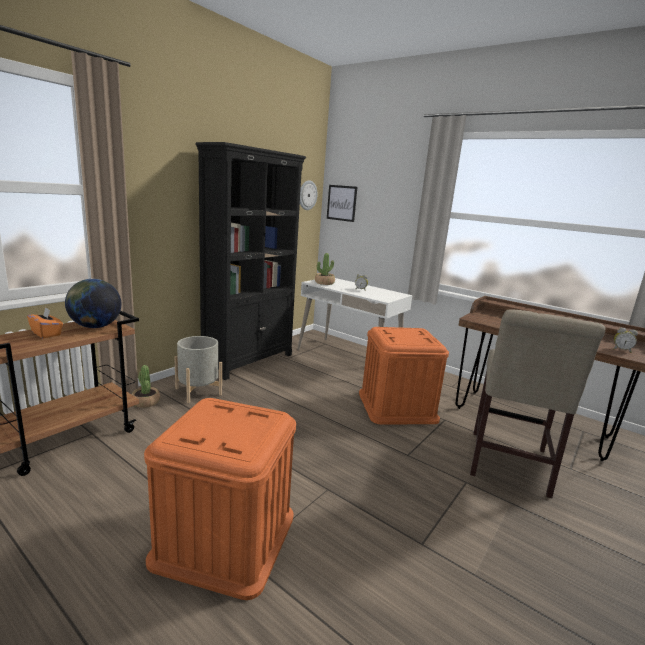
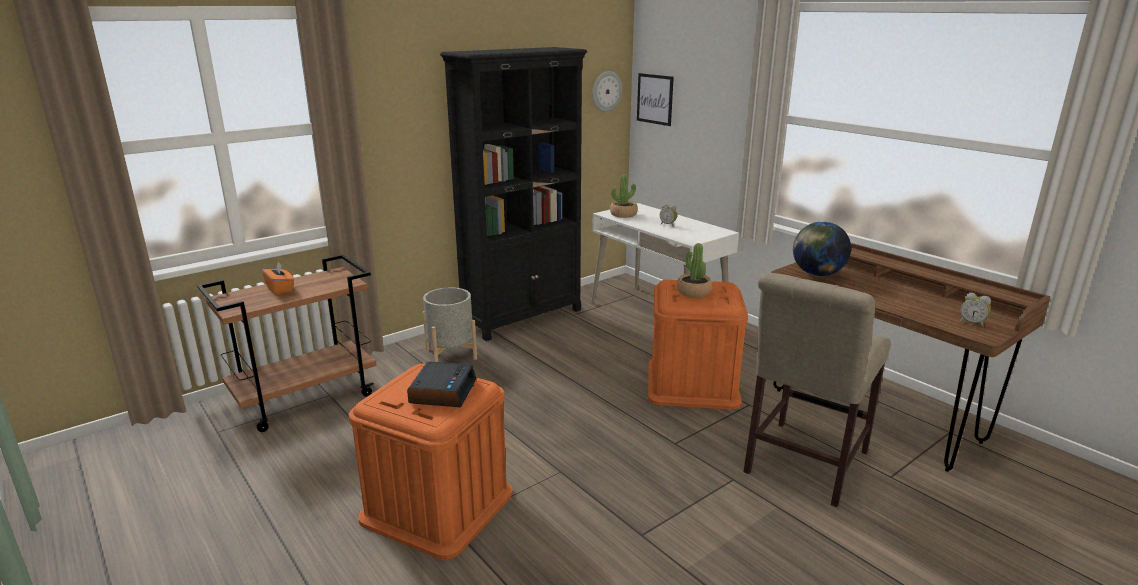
camera: 15 degrees right, 5 degrees up
globe [65,279,121,328] -> globe moved to [793,221,851,276]
potted plant [131,365,160,408] -> potted plant moved to [677,243,712,298]
none -> alarm clock [407,361,476,407]

